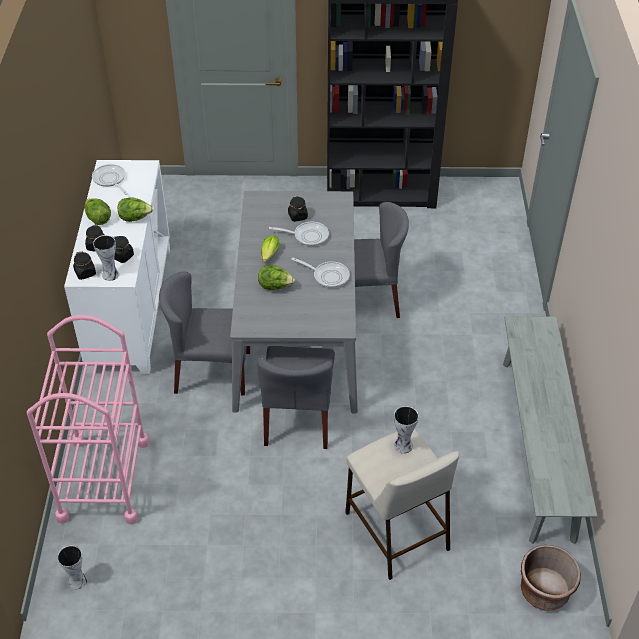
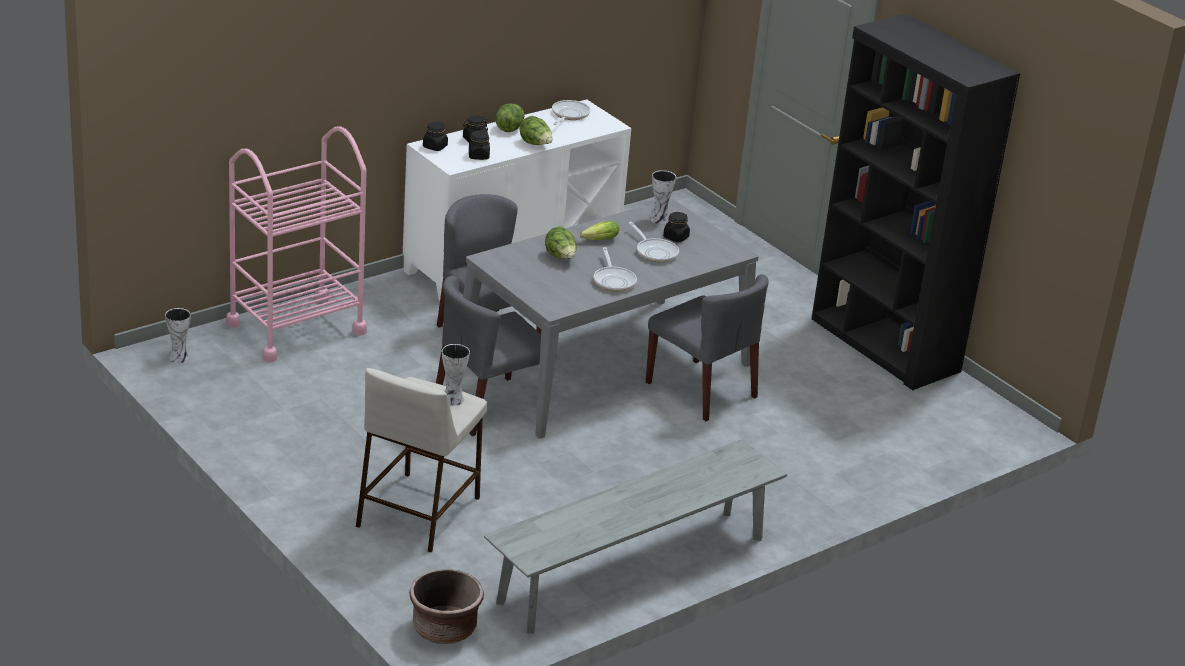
camera: 50 degrees right, 15 degrees down
vase [93,235,119,281] -> vase moved to [650,170,676,224]

